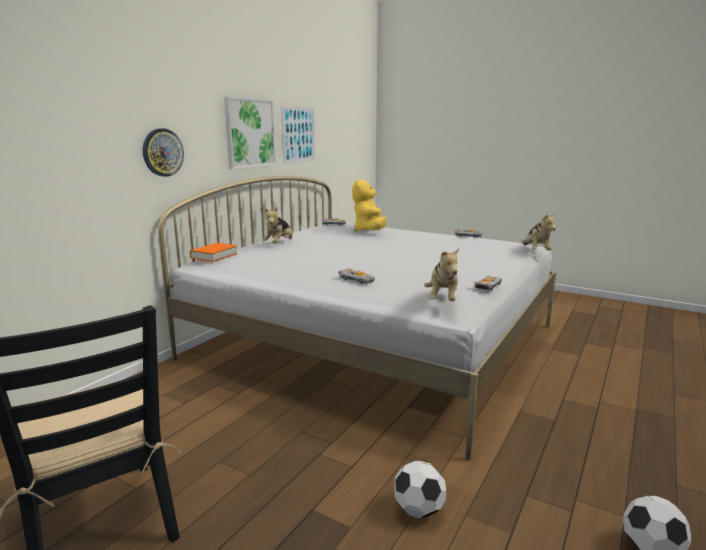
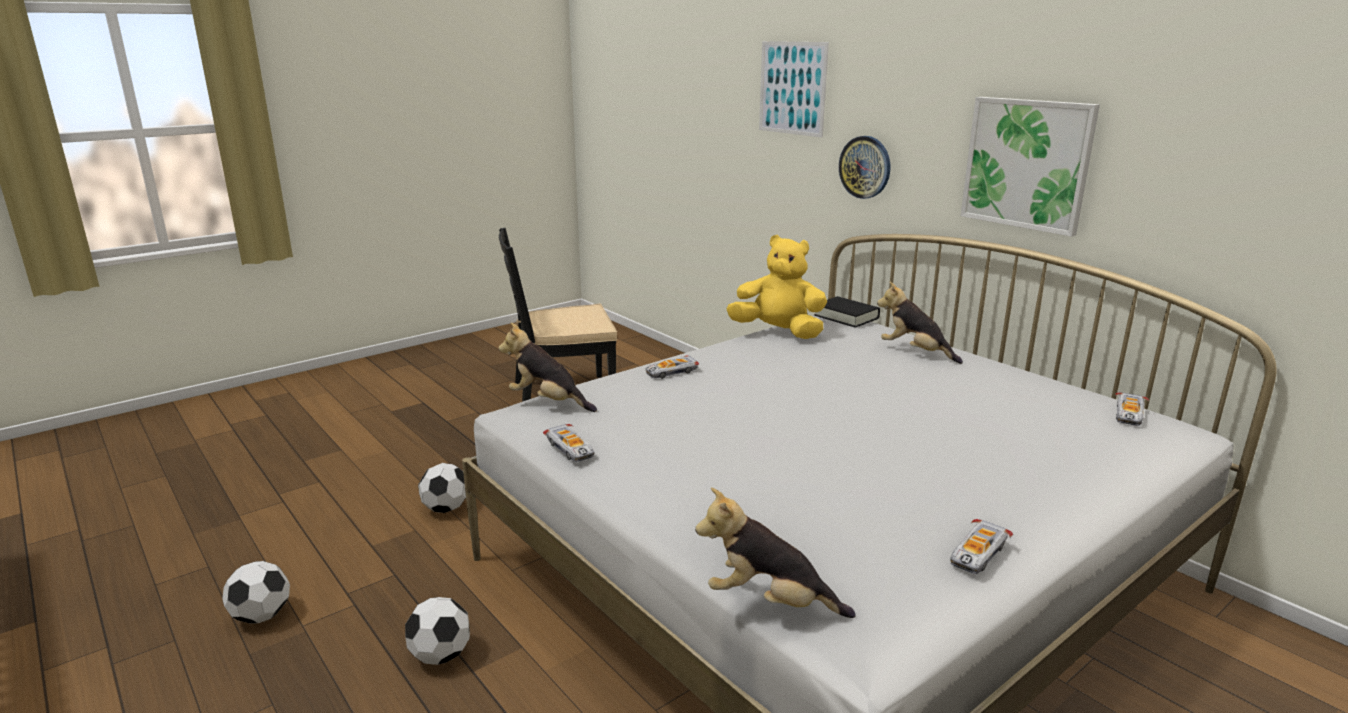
camera: 110 degrees right, 5 degrees up
orange book [190,243,238,262] -> black book [814,296,880,328]
picture [281,106,315,163] -> picture moved to [759,41,829,138]
yellow plush toy [352,179,387,232] -> yellow plush toy moved to [726,235,827,339]
none -> football [405,597,470,665]

